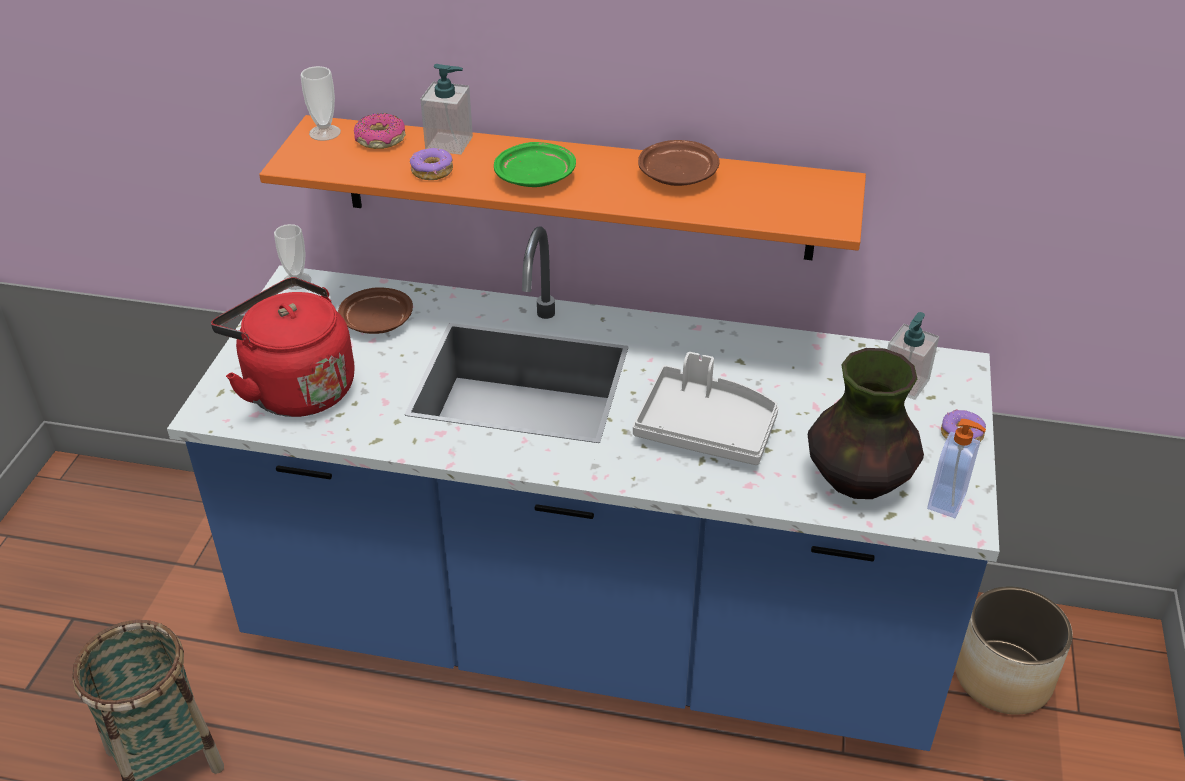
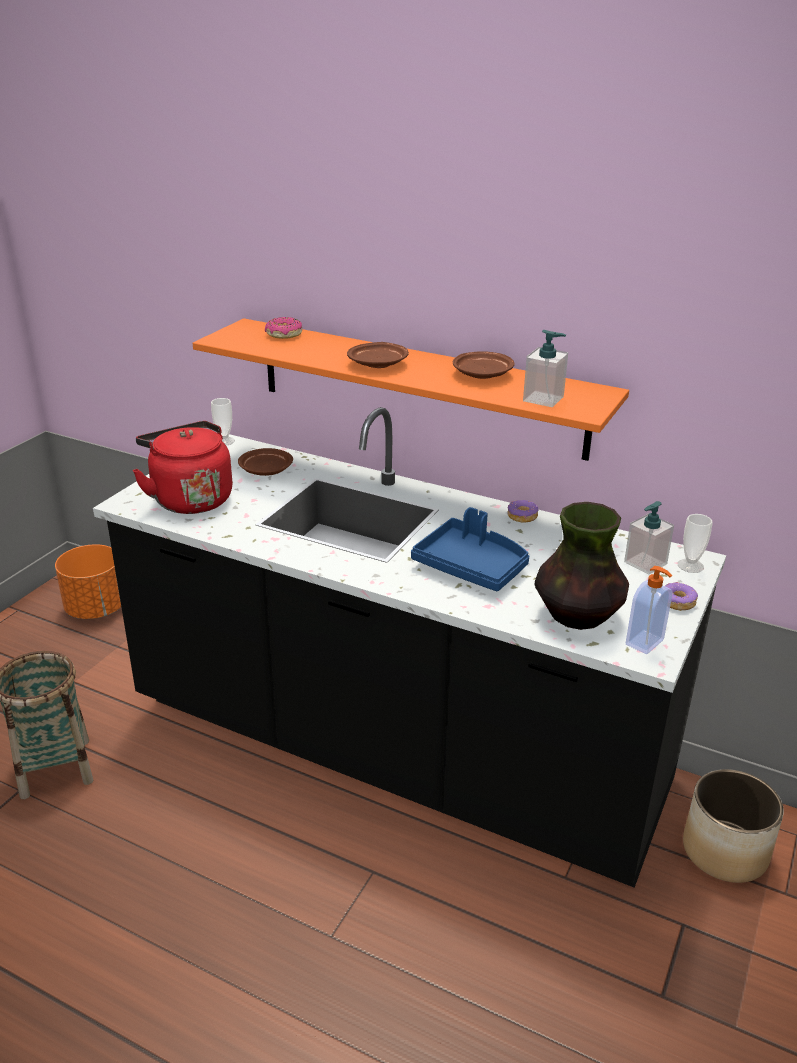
camera: 15 degrees right, 10 degrees down
blue counter [167,226,999,751] -> black counter [93,407,726,888]
cup [300,66,341,141] -> cup moved to [678,514,713,573]
donut [410,148,453,180] -> donut moved to [508,500,539,523]
soap dispenser [420,64,473,155] -> soap dispenser moved to [523,330,568,407]
green plate [494,142,576,187] -> brown plate [347,342,409,368]
grey tray [633,352,779,465] -> blue tray [411,507,529,591]
none -> orange planter [55,544,121,619]

